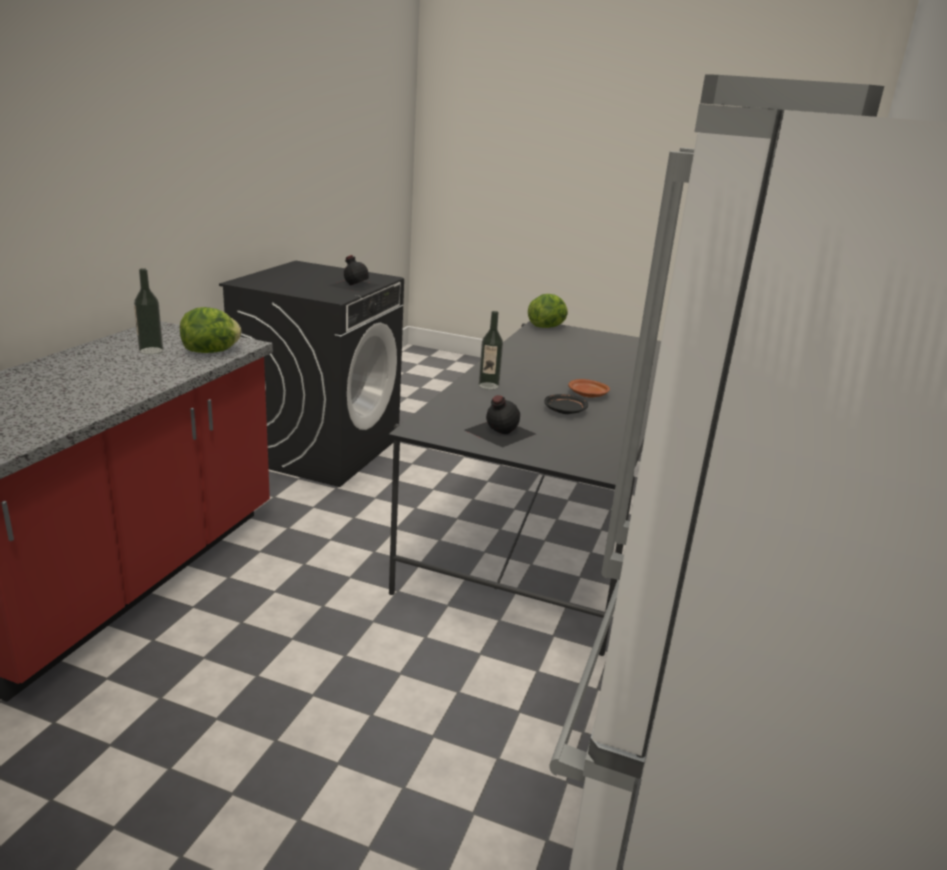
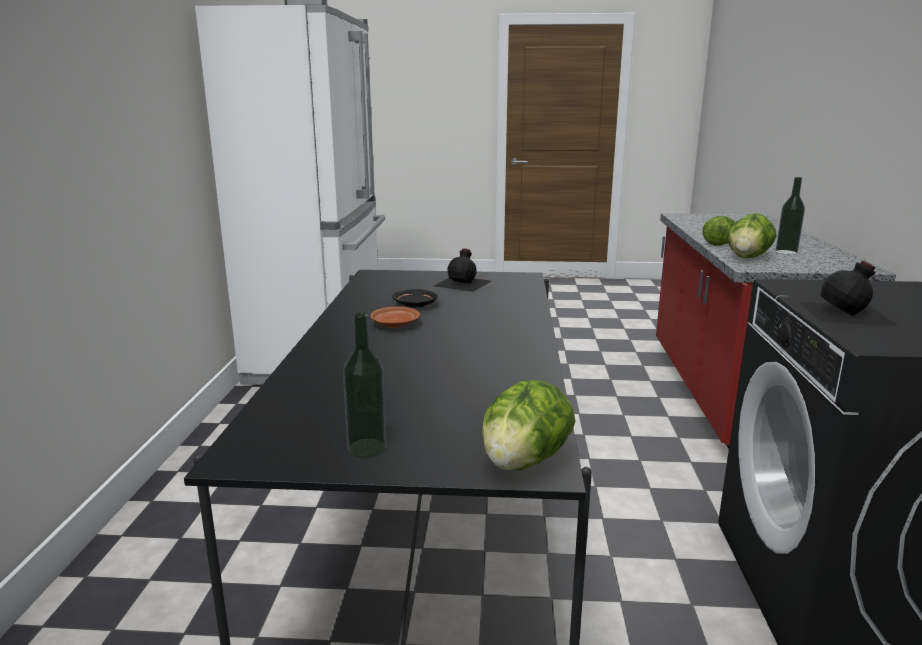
camera: 165 degrees right, 5 degrees down
bottle [479,311,503,390] -> bottle moved to [343,313,386,458]
none -> lettuce [703,216,735,246]

